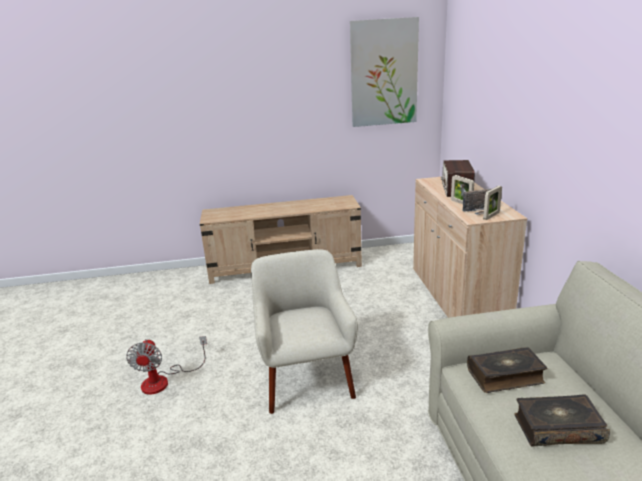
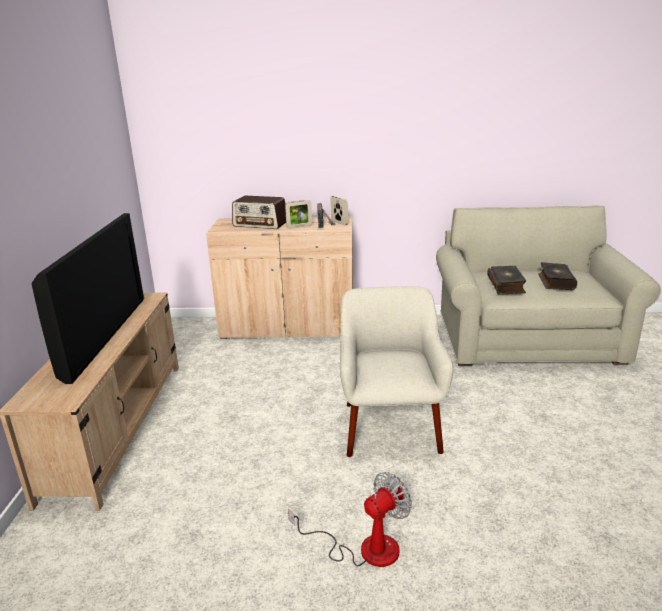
camera: 80 degrees left, 0 degrees up
fan [126,336,207,395] -> fan turned 45 degrees counterclockwise [288,472,412,567]
beige armchair [251,249,358,414] -> beige armchair turned 90 degrees clockwise [340,286,453,457]
picture [350,17,419,127] -> none
none -> television [31,213,144,384]

